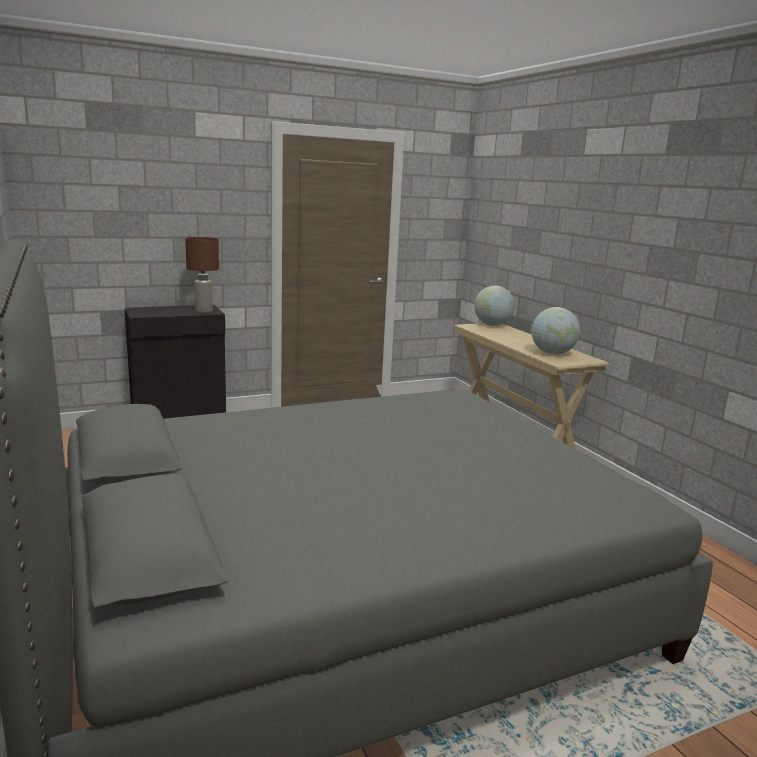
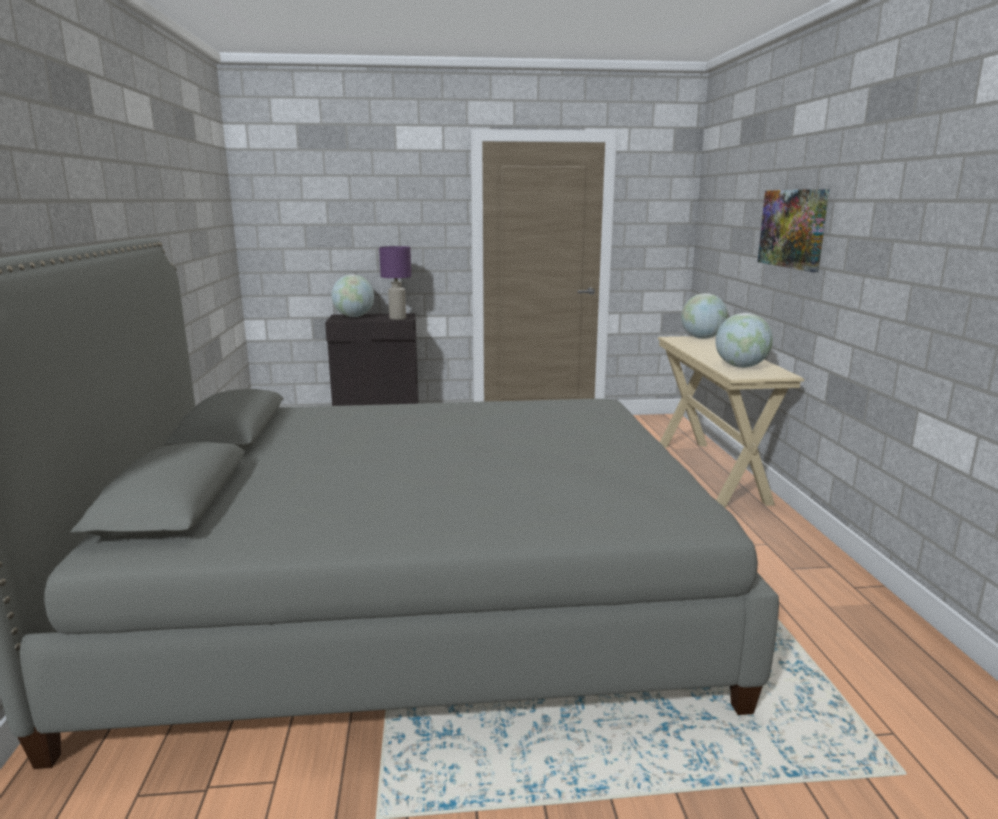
camera: 20 degrees right, 0 degrees up
brown table lamp [185,237,219,313] -> purple table lamp [379,246,411,320]
none -> globe [331,274,374,317]
none -> picture [758,189,829,272]

